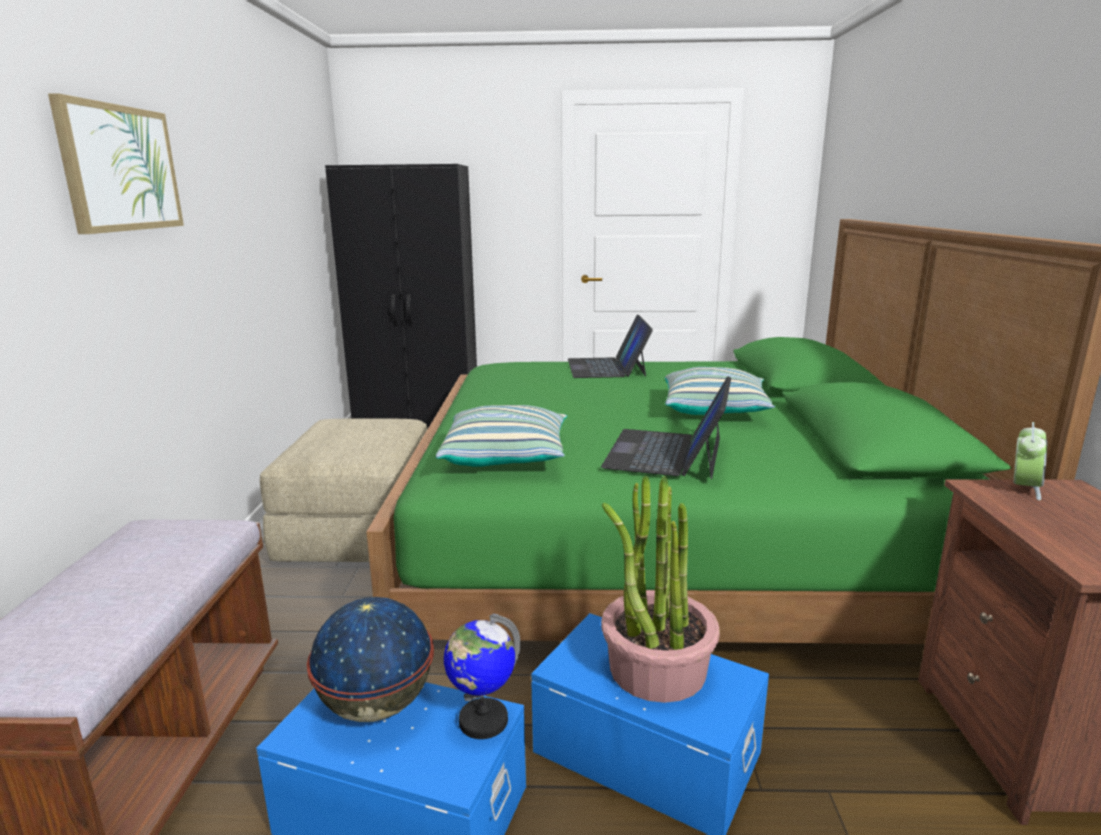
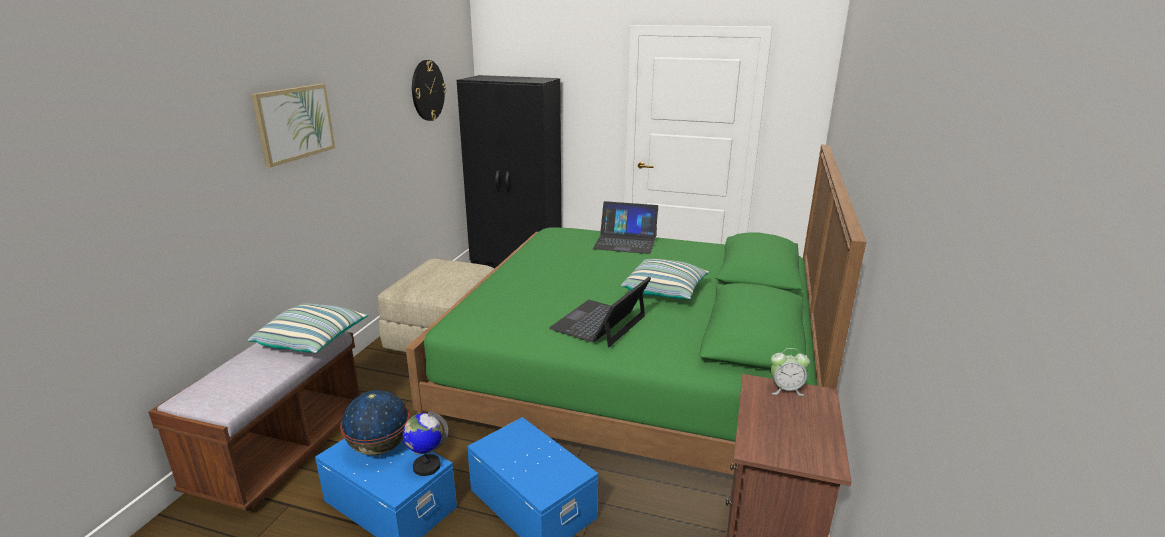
camera: 15 degrees right, 5 degrees up
pillow [436,405,567,467] -> pillow moved to [248,303,369,353]
laptop [568,315,653,378] -> laptop turned 90 degrees counterclockwise [593,201,658,254]
potted plant [601,475,720,703] -> none
alarm clock [1014,422,1047,500] -> alarm clock turned 45 degrees clockwise [771,348,810,396]
none -> wall clock [412,60,446,121]

